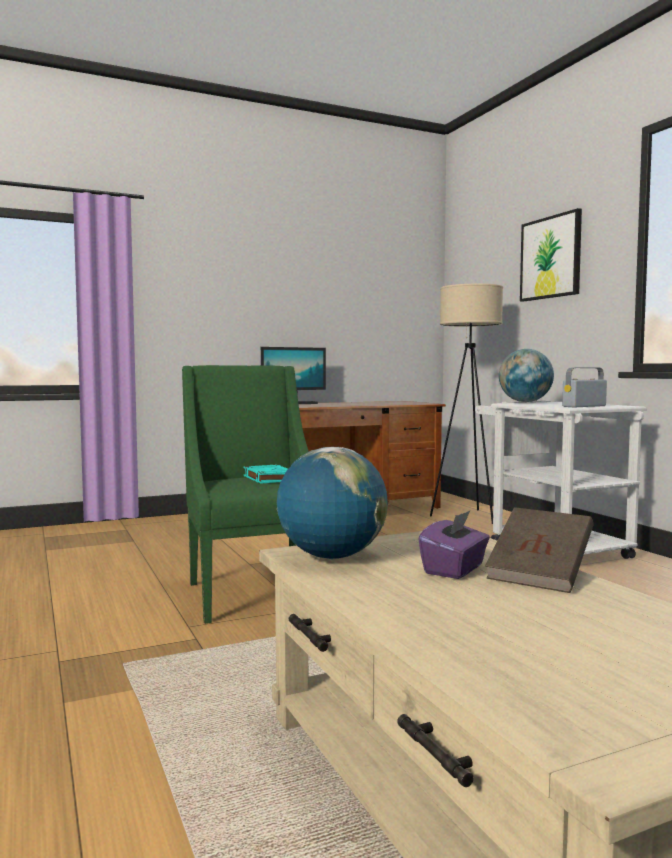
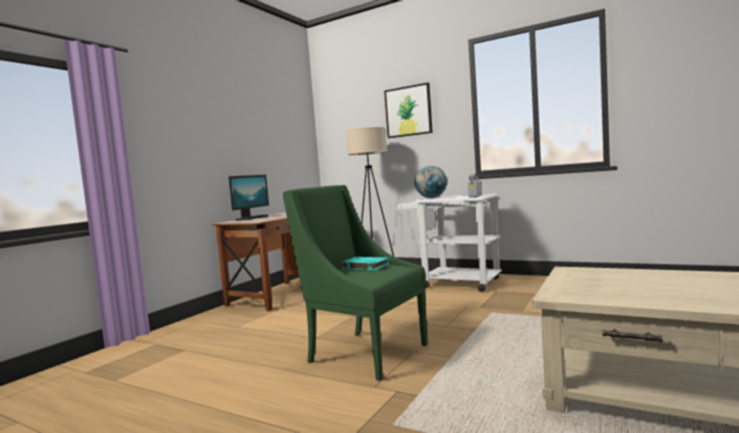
camera: 35 degrees left, 0 degrees up
globe [277,447,388,559] -> none
purple tissue box [418,510,490,579] -> none
brown book [485,507,594,593] -> none

